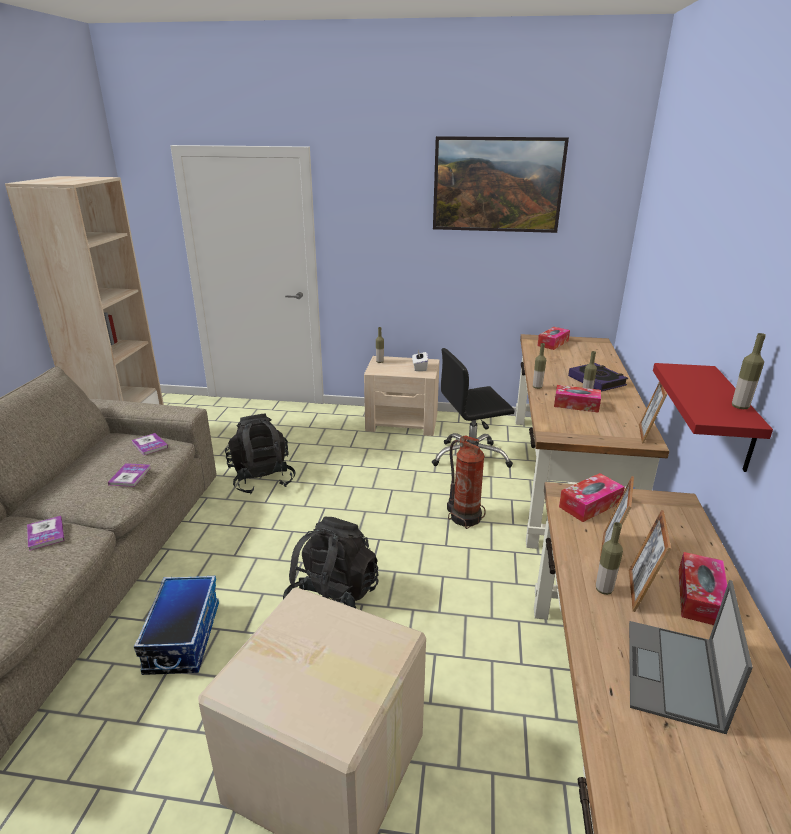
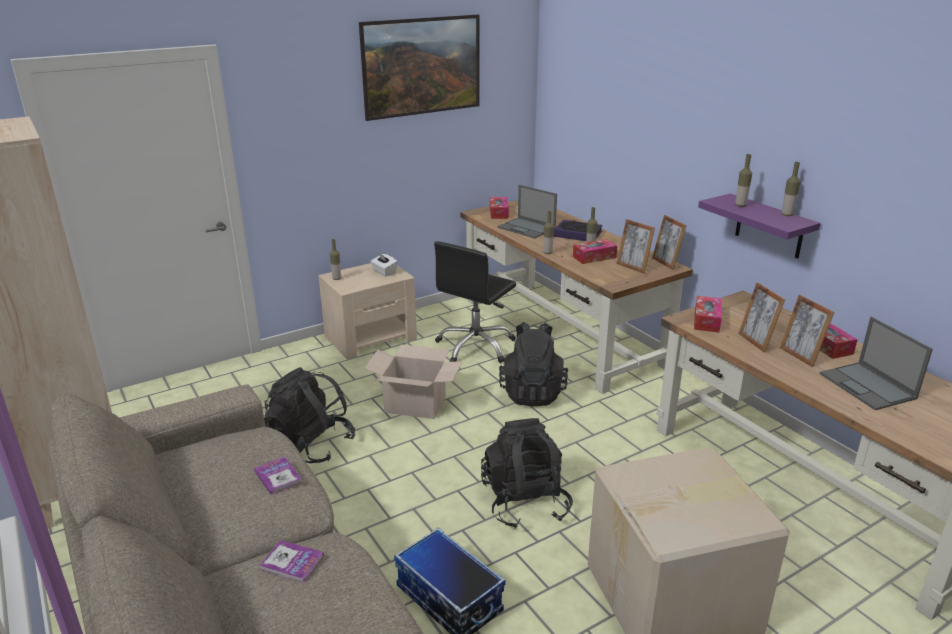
camera: 40 degrees left, 0 degrees up
book [132,433,168,455] -> none
fire extinguisher [447,435,486,529] -> black backpack [499,322,568,406]
bottle [596,522,623,595] -> bottle moved to [735,154,752,207]
red shelf [653,363,773,472] -> purple shelf [698,193,821,259]
none -> cardboard box [364,345,462,419]
none -> laptop [497,185,557,238]
none -> picture frame [616,219,655,274]

